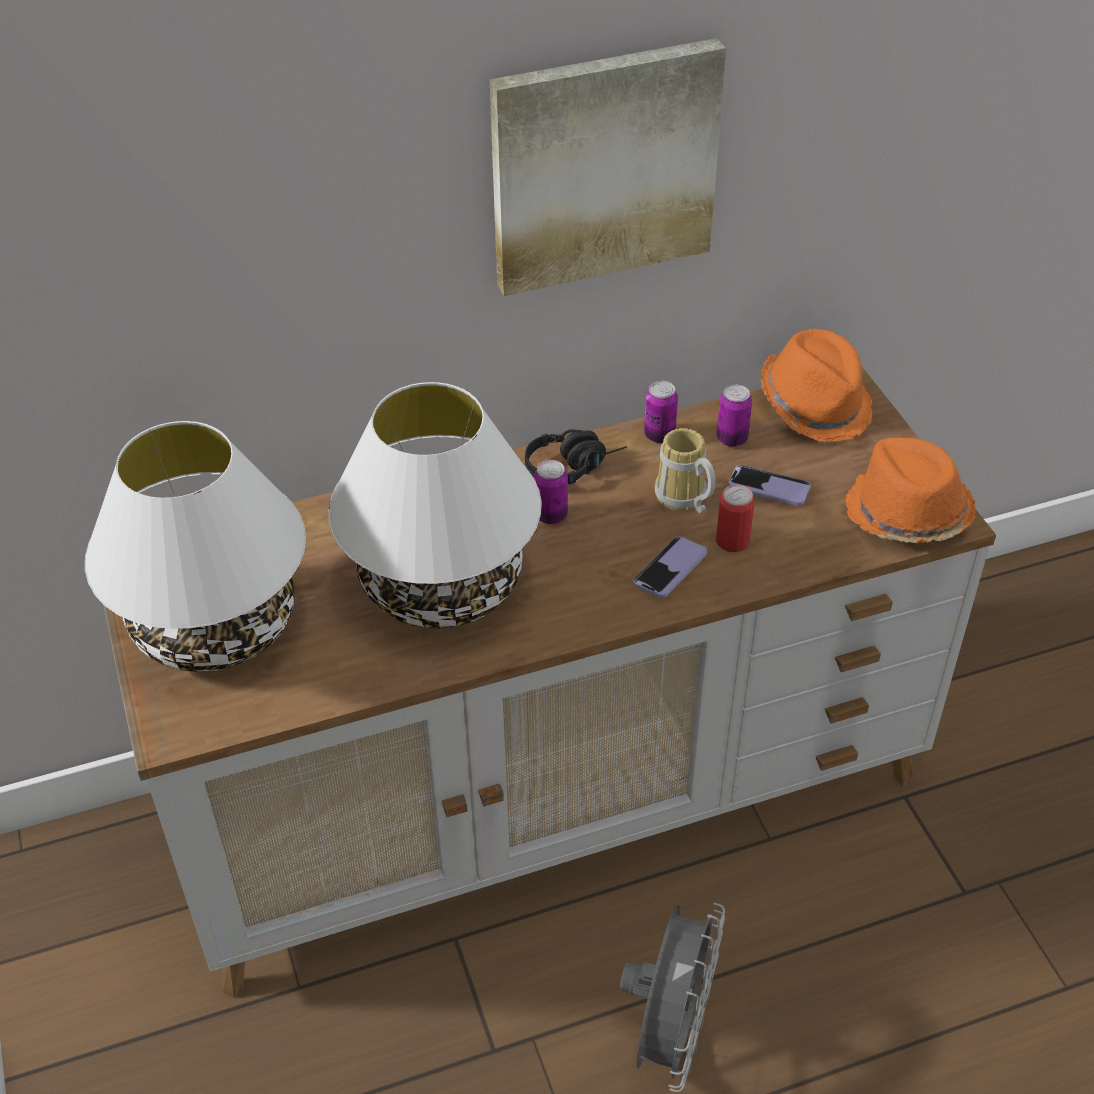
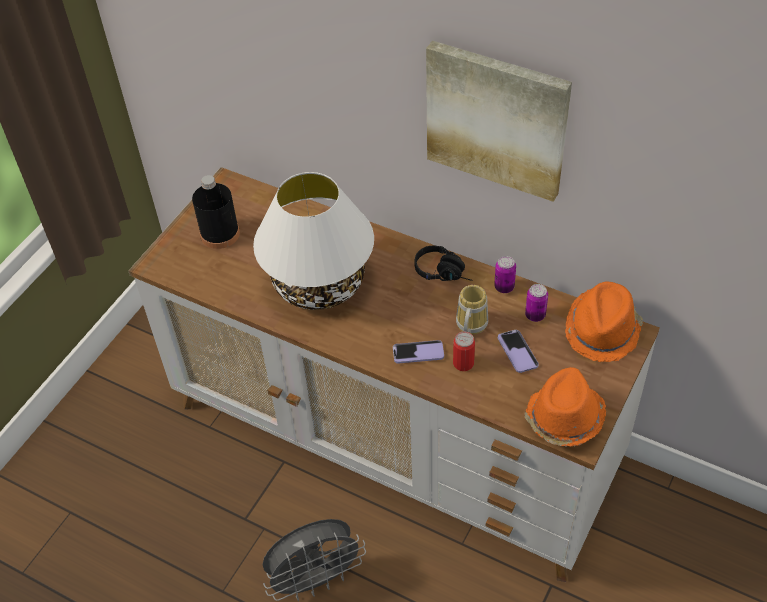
camera: 50 degrees right, 5 degrees up
white table lamp [85,421,306,672] -> black bottle [192,175,240,249]
can [534,460,568,524] -> none

